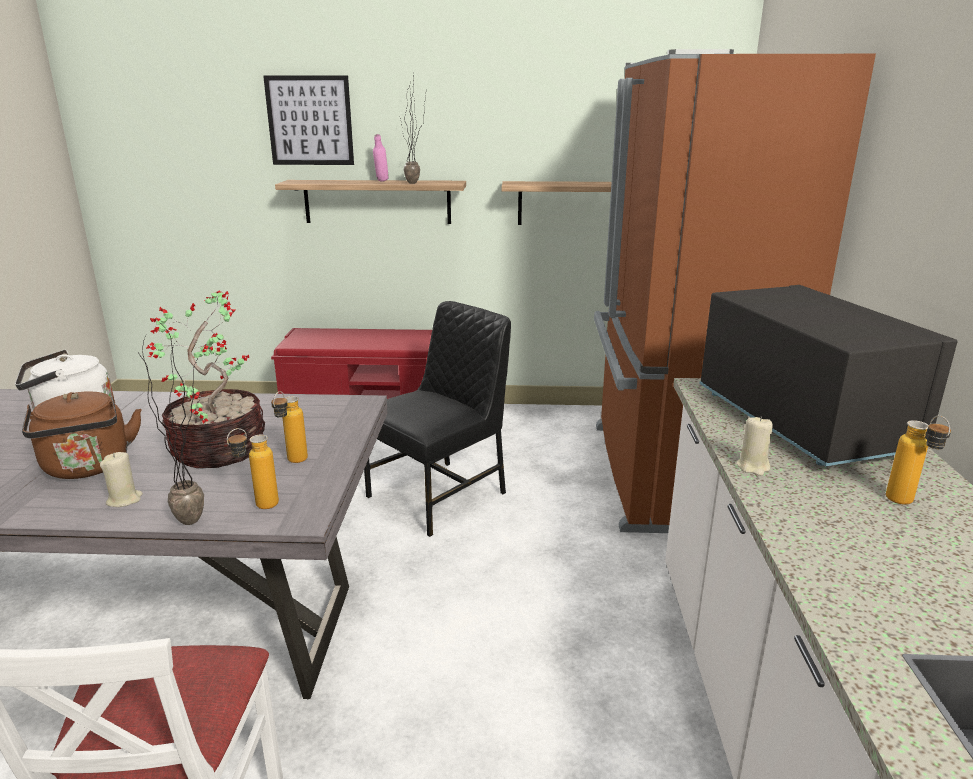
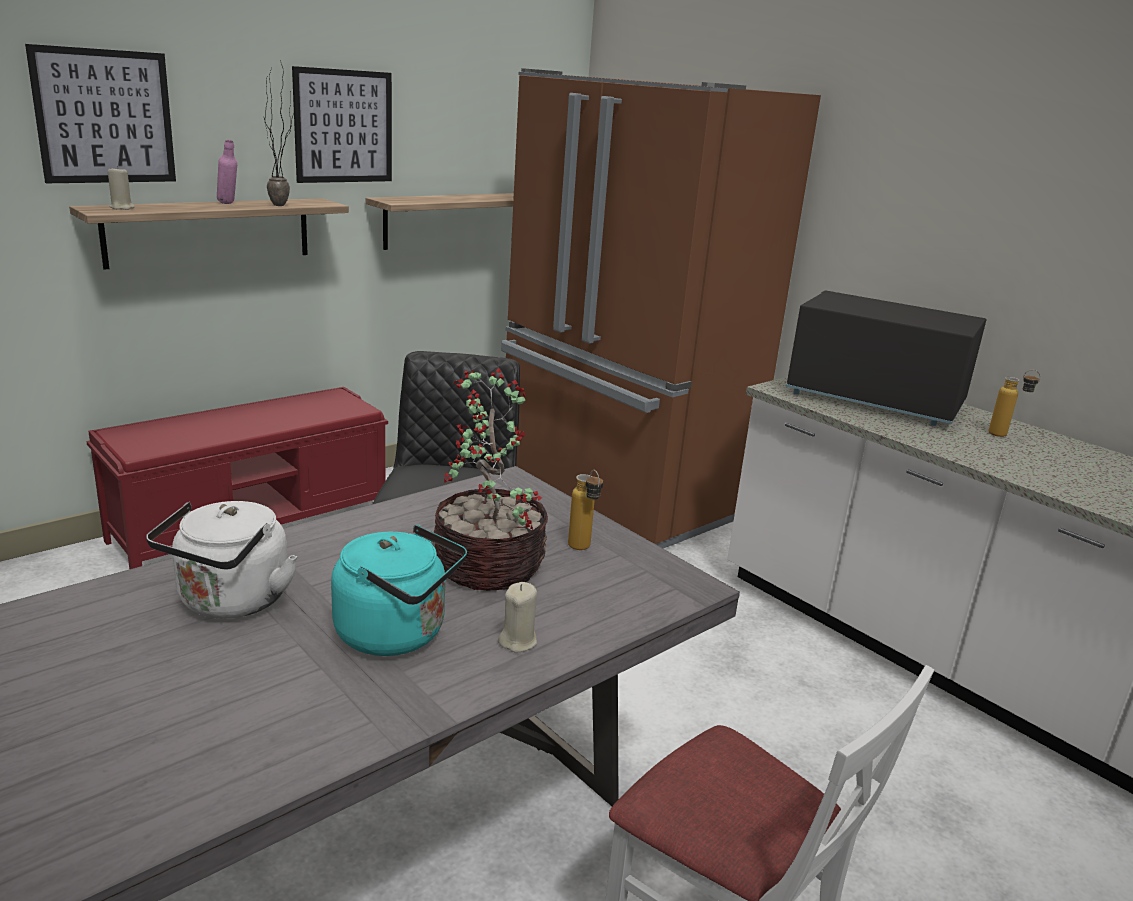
camera: 45 degrees left, 0 degrees up
brown kettle [22,392,141,479] -> turquoise kettle [331,525,467,656]
potted plant [139,320,204,525] -> none
bottle [227,428,279,509] -> none
beige candle [736,416,773,476] -> beige candle moved to [108,166,135,210]
none -> picture [292,66,392,183]

